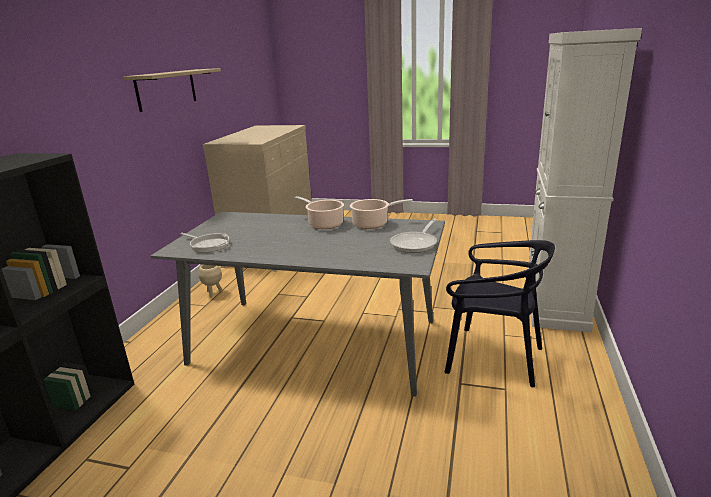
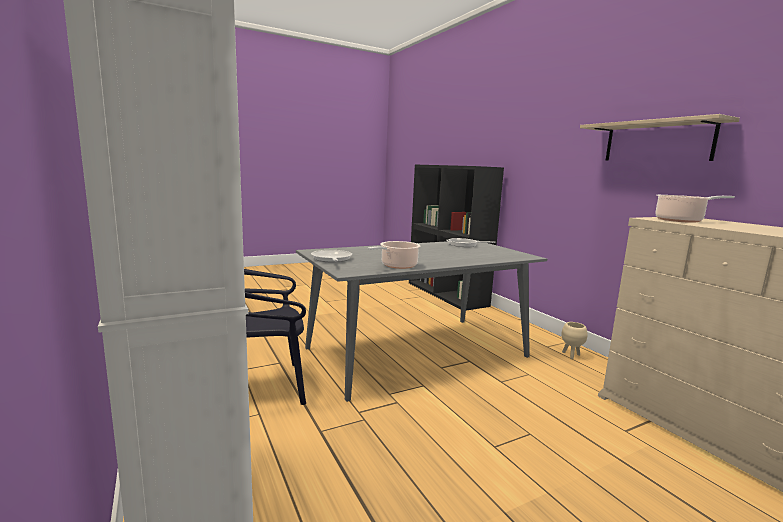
camera: 135 degrees right, 10 degrees down
cooking pot [294,196,344,229] -> cooking pot moved to [655,195,735,223]

